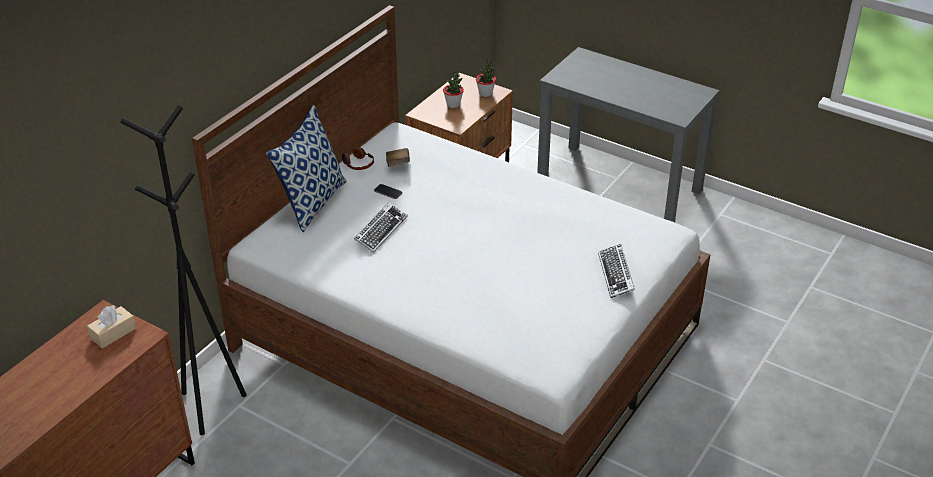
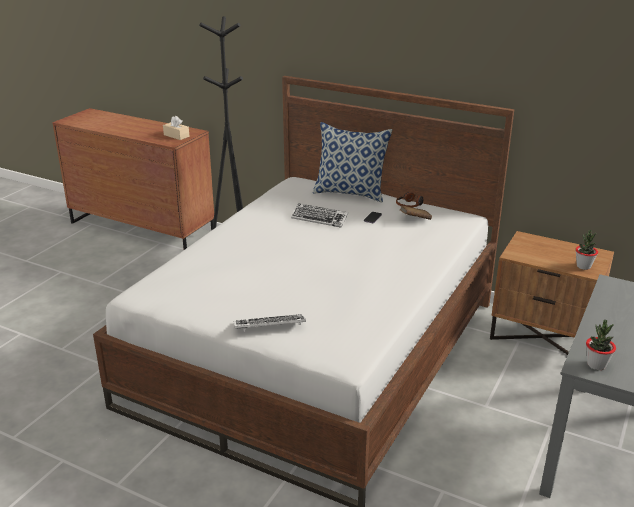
camera: 85 degrees right, 10 degrees down
potted plant [443,70,464,108] -> potted plant moved to [586,320,616,370]

